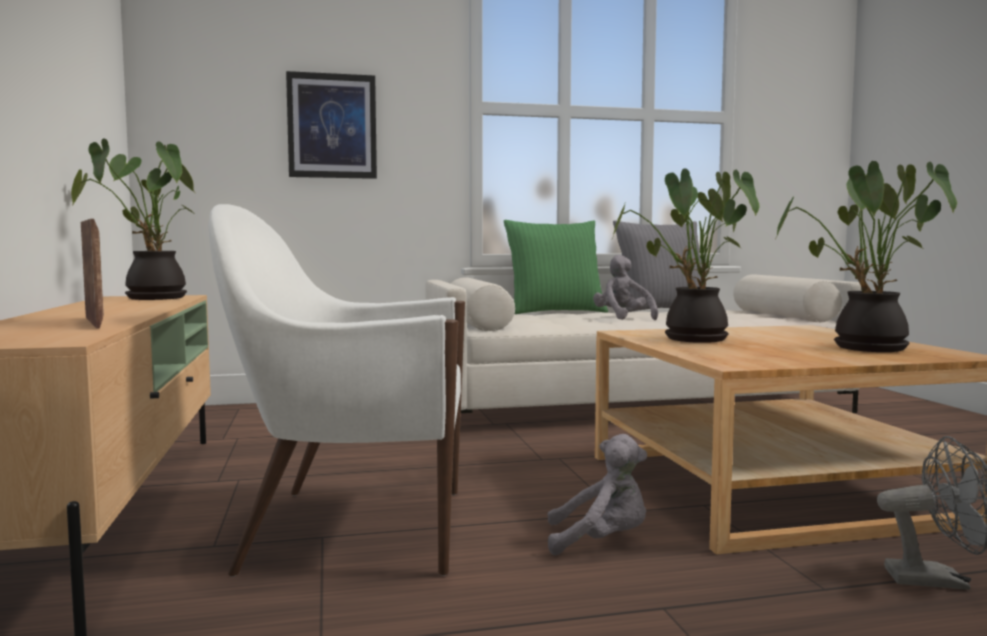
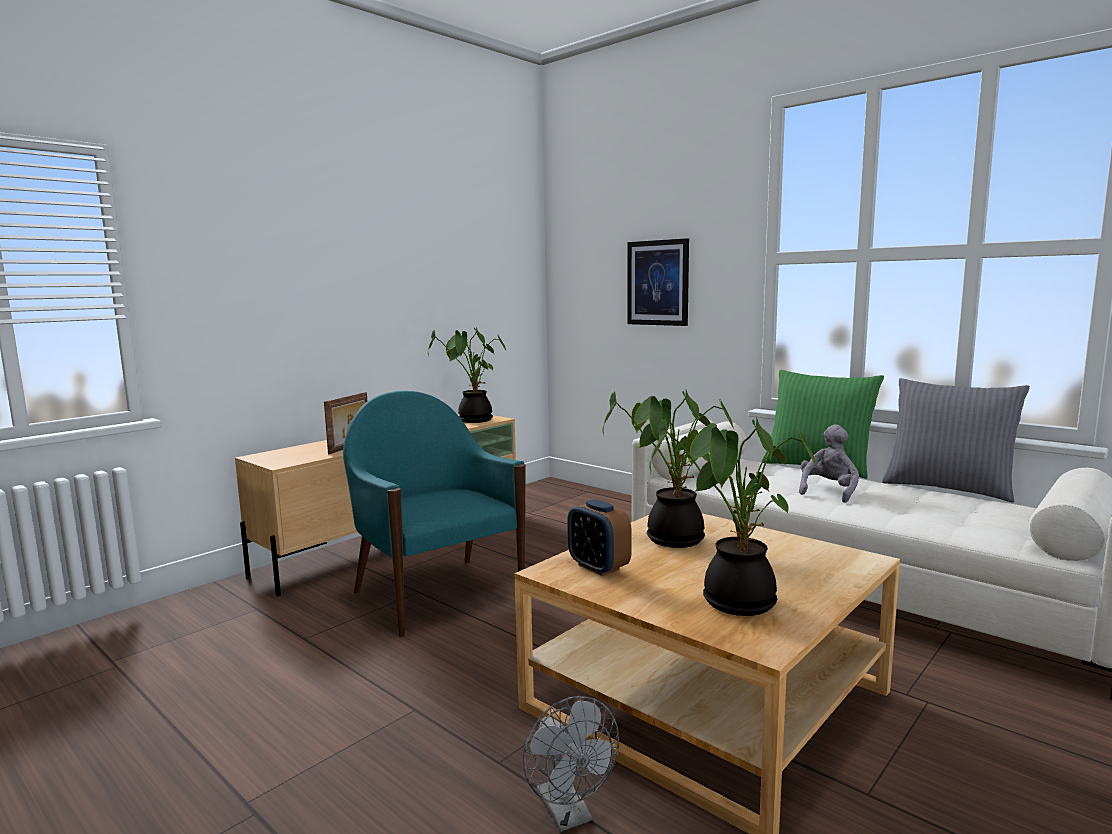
camera: 55 degrees right, 5 degrees up
white armchair [208,204,465,577] -> turquoise armchair [343,391,526,637]
grey plush toy [547,434,647,555] -> none
none -> alarm clock [567,499,632,576]

